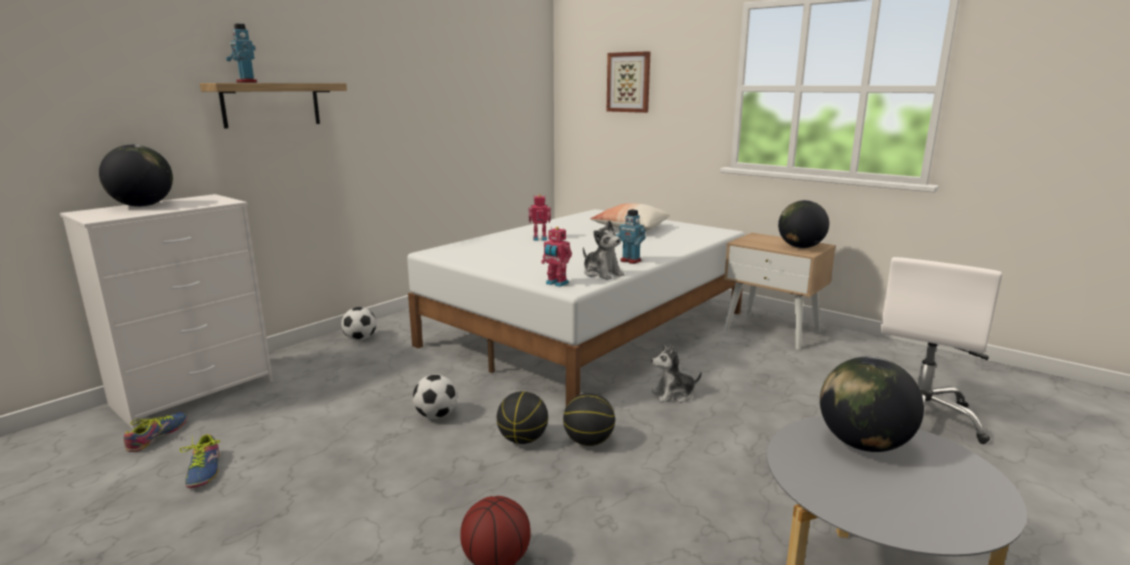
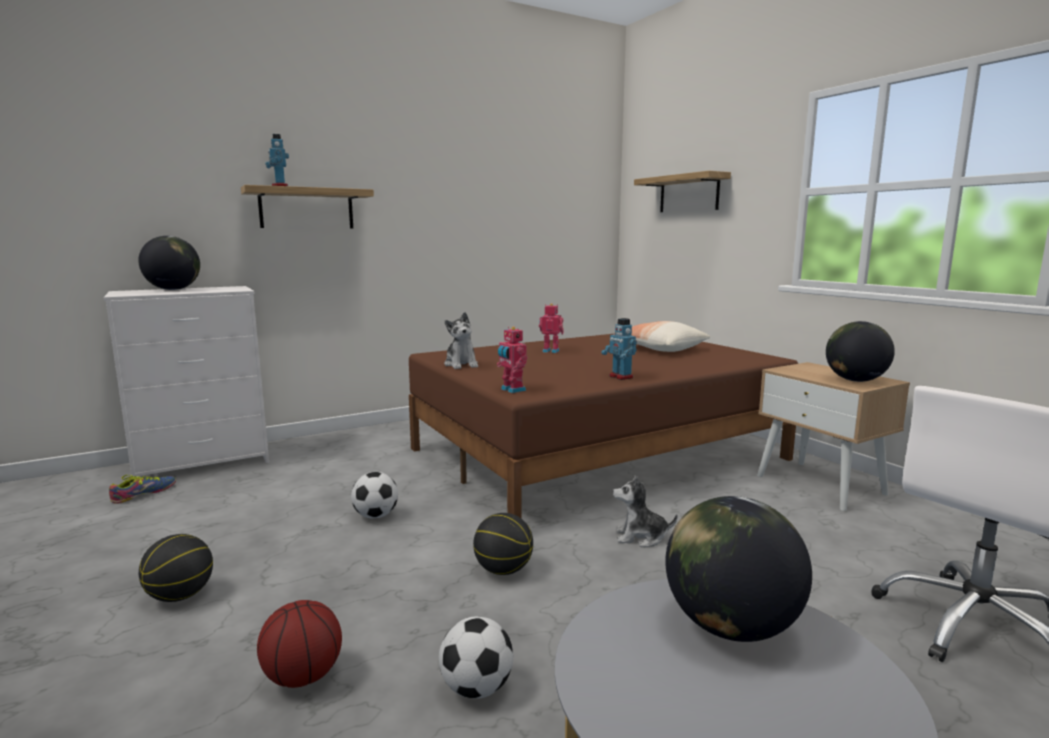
camera: 20 degrees right, 5 degrees down
shoe [180,434,220,488] -> none
football [341,307,377,341] -> football moved to [439,617,513,699]
white bed [407,209,745,406] -> brown bed [409,334,798,518]
basketball [497,391,548,444] -> basketball moved to [139,534,213,602]
plush toy [583,220,624,280] -> plush toy moved to [444,312,478,369]
picture [607,51,651,113] -> shelf [634,171,731,212]

